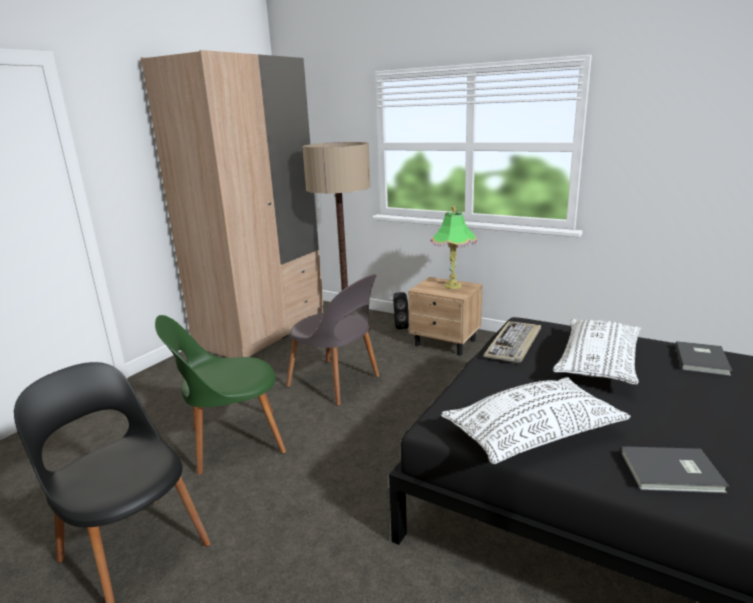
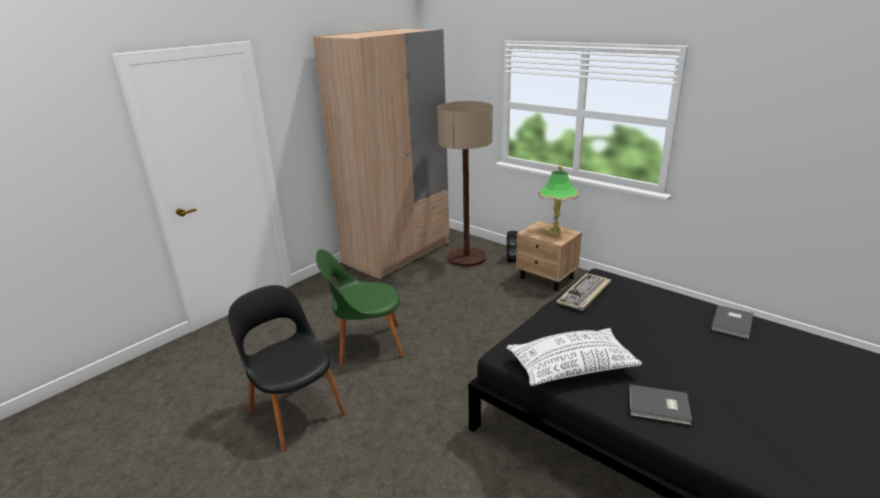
camera: 10 degrees right, 5 degrees up
grey chair [286,274,379,406] -> none
white pillow [553,319,641,385] -> none

